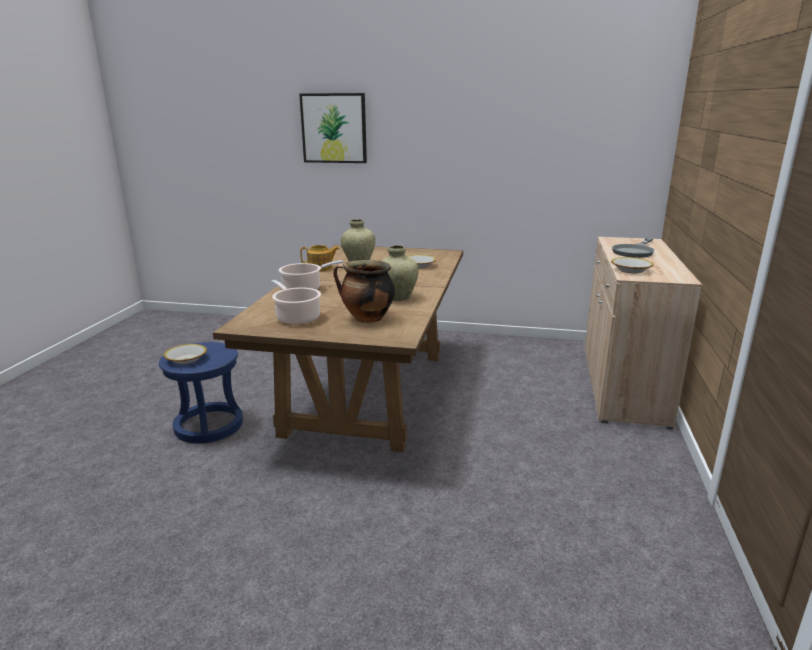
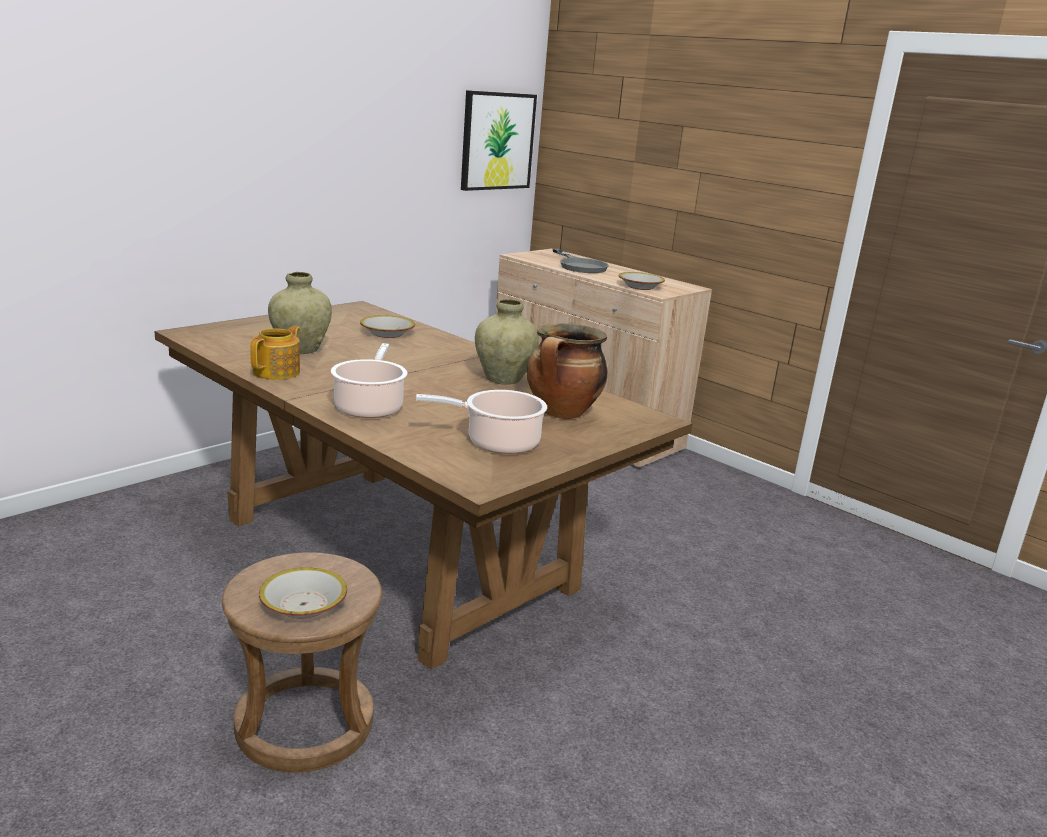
camera: 60 degrees left, 0 degrees up
blue stool [159,342,243,444] -> brown stool [222,552,382,773]
picture [299,93,367,163] -> picture moved to [461,90,537,191]

